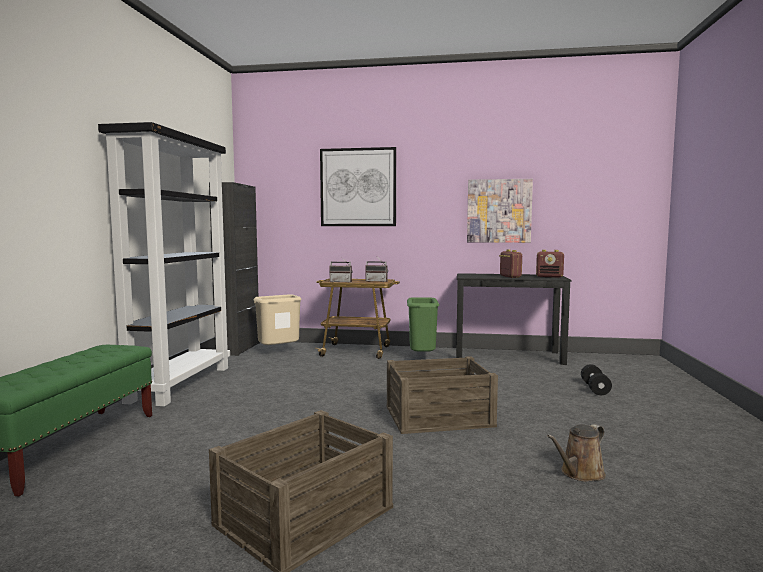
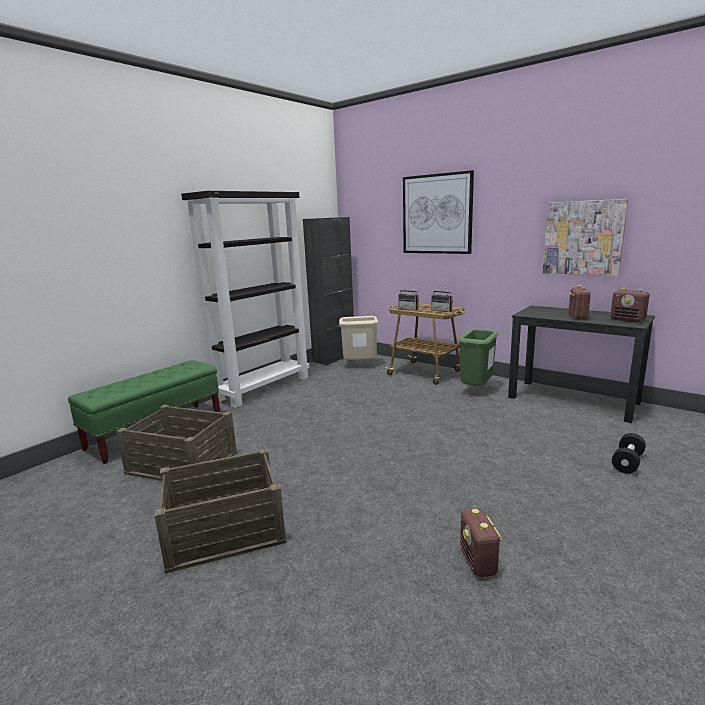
camera: 30 degrees right, 10 degrees up
crate [387,356,498,434] -> crate moved to [116,405,237,481]
brown watering can [547,424,606,482] -> radio [460,508,503,578]

